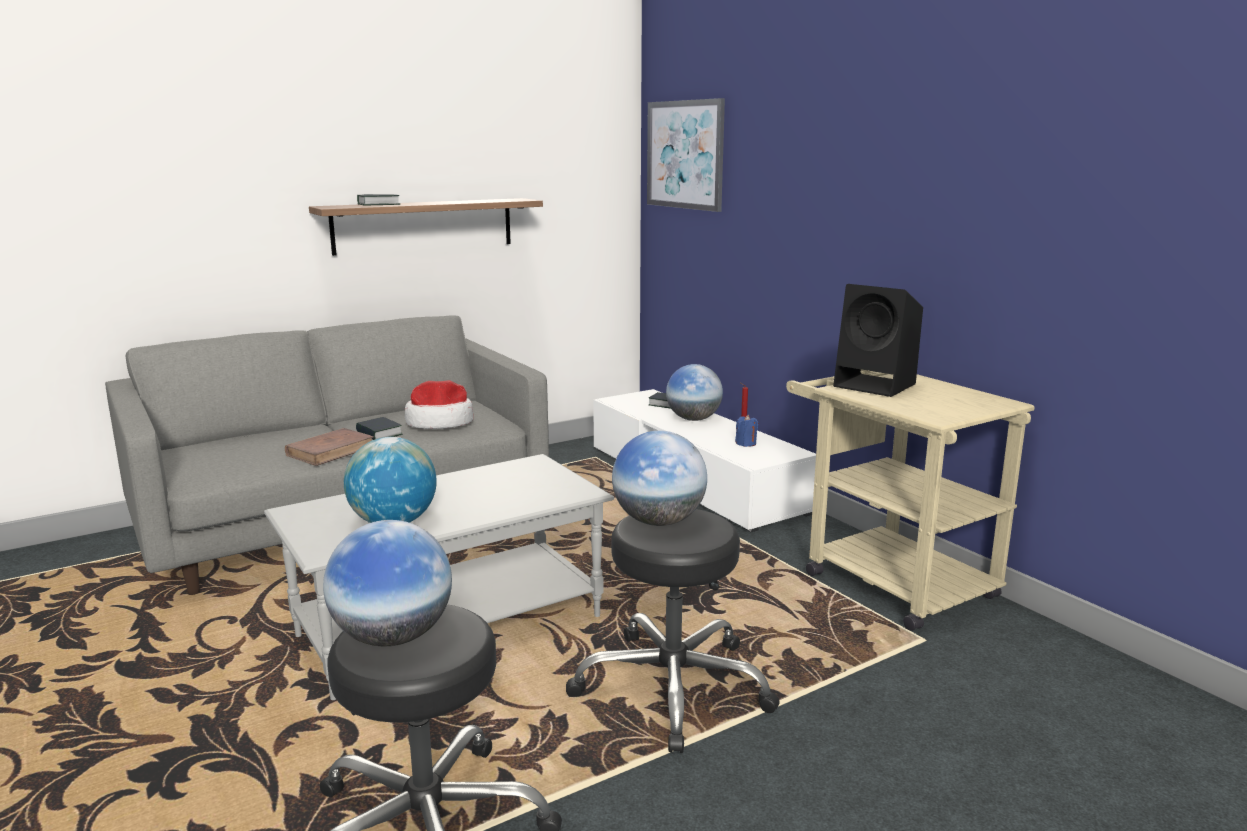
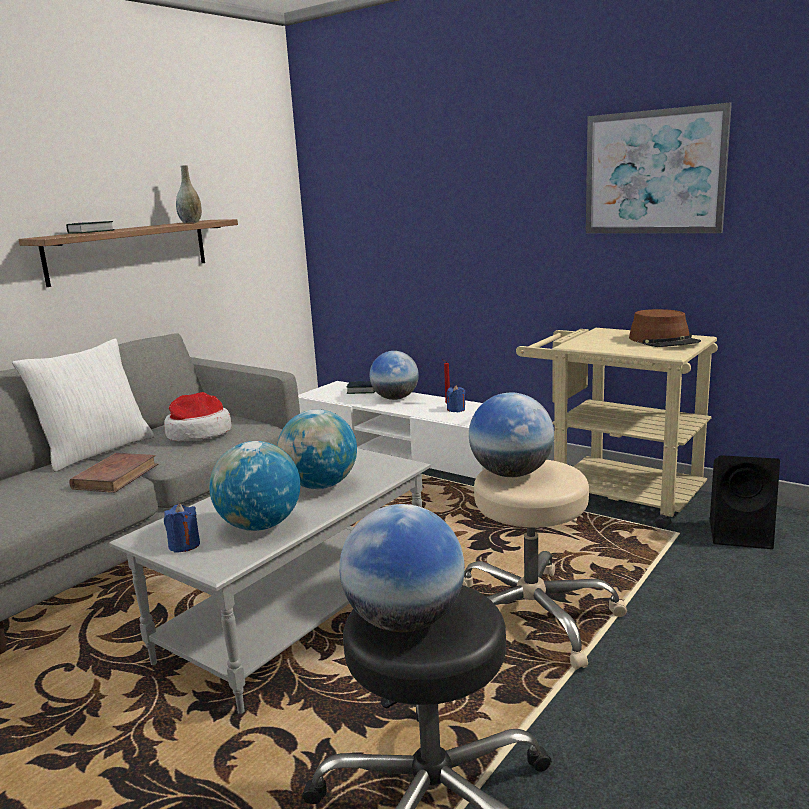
camera: 20 degrees left, 0 degrees up
book [356,417,403,440] -> none
black stool [566,509,780,753] -> beige stool [463,460,627,670]
picture [647,98,725,212] -> picture moved to [586,103,732,233]
black speaker [833,284,923,397] -> black speaker moved to [710,455,780,549]
none -> white pillow [12,339,155,472]
none -> blue candle [164,504,200,553]
none -> grey vase [176,165,202,223]
none -> globe [277,409,357,489]
none -> brown hat [629,309,701,347]

